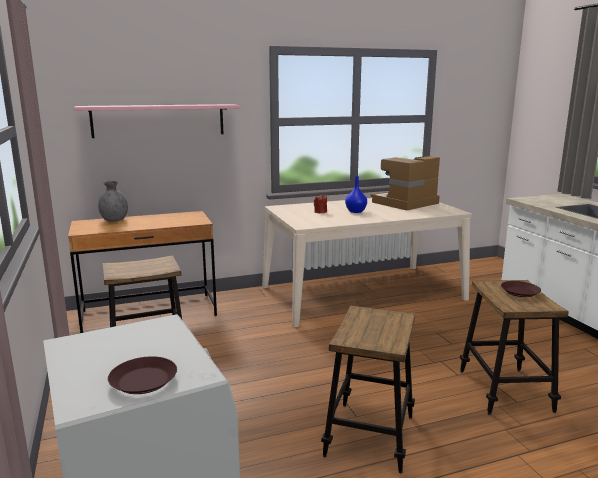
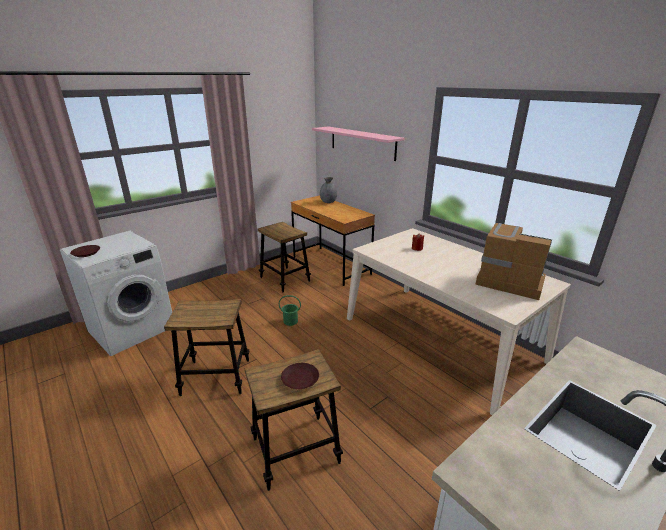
camera: 70 degrees right, 10 degrees up
blue vase [345,176,367,213] -> none
none -> green bucket [279,295,301,326]

